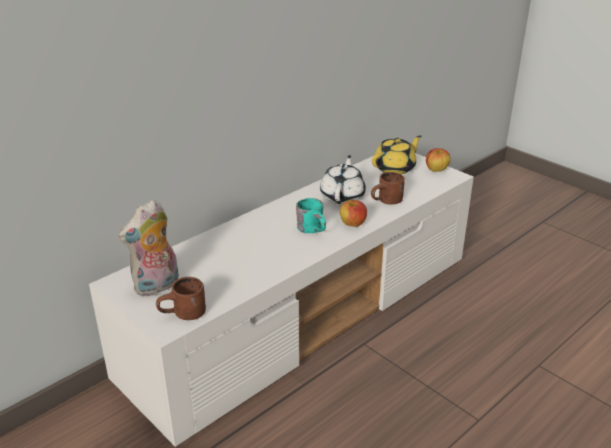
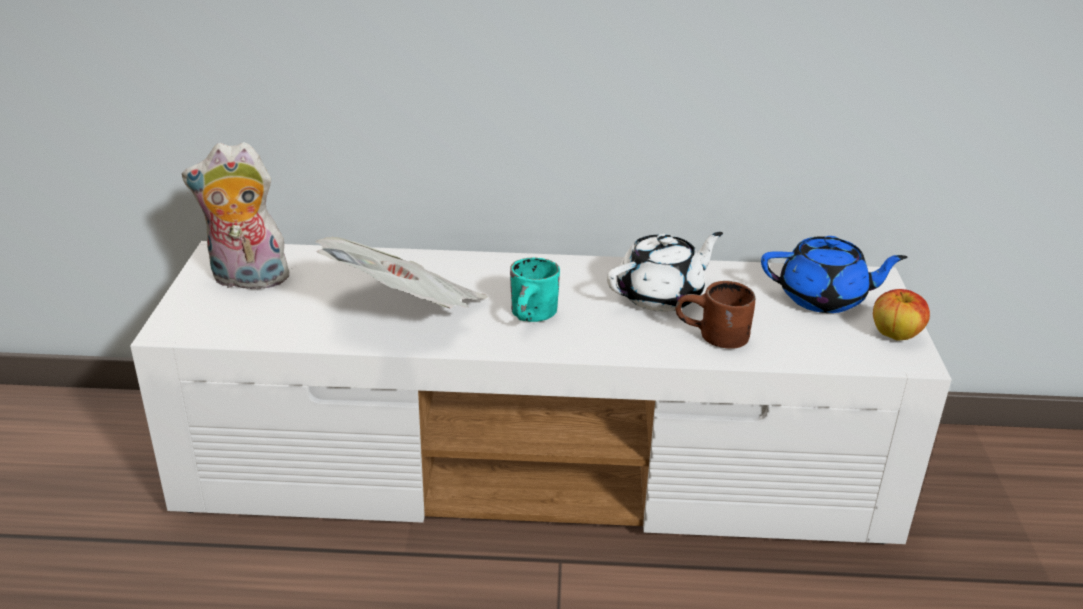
camera: 45 degrees right, 0 degrees up
brown mug [156,277,206,320] -> none
apple [340,199,367,227] -> none
yellow teapot [372,135,421,175] -> blue teapot [761,236,908,313]
none -> newspaper [315,237,488,308]

